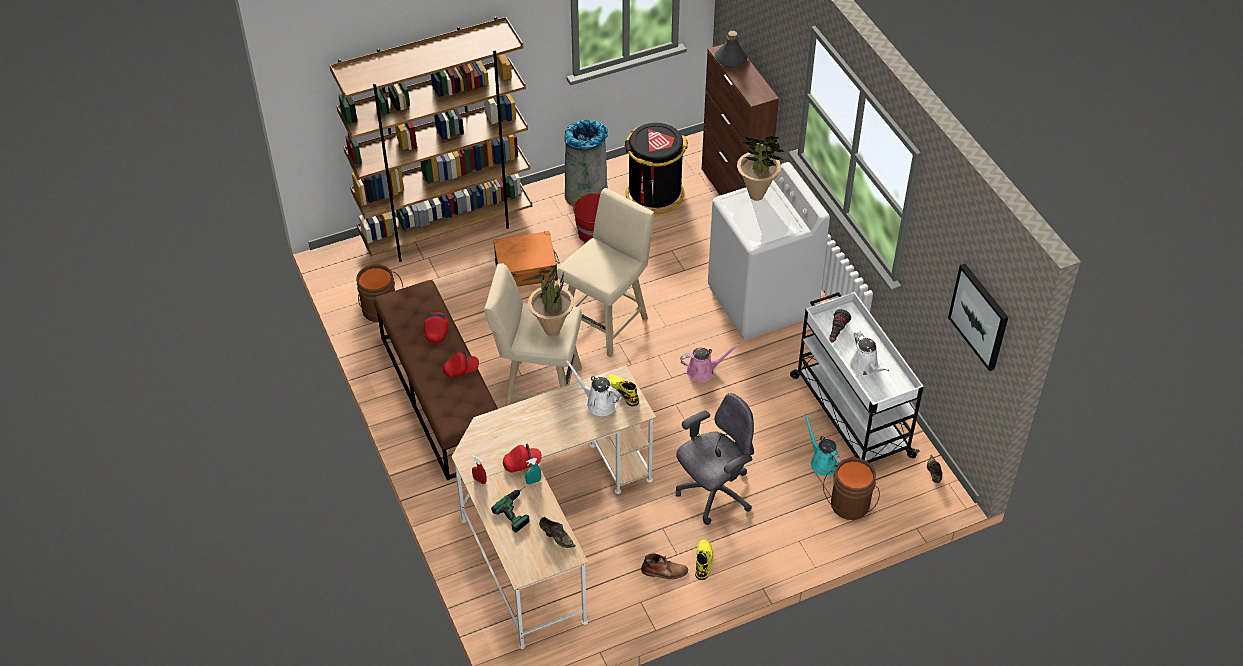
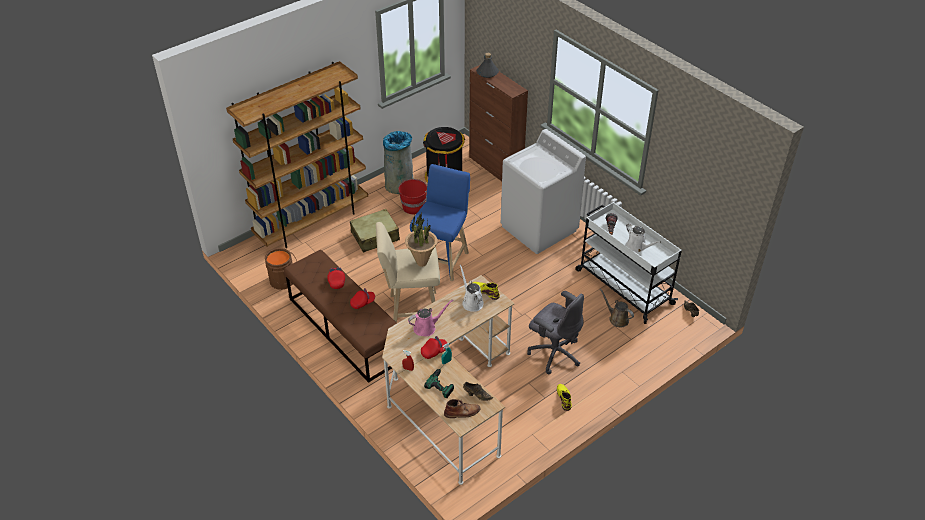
camera: 15 degrees left, 5 degrees down
orange suitcase [493,231,560,287] -> beige suitcase [350,209,400,253]
beige stool [557,188,654,357] -> blue stool [410,164,470,281]
white watering can [565,360,622,416] -> white watering can turned 45 degrees clockwise [460,265,484,312]
brown boot [641,553,688,579] -> brown boot moved to [444,399,480,418]
grey office chair [676,393,754,525] -> grey office chair turned 90 degrees clockwise [527,291,584,374]
pink watering can [680,344,740,382] -> pink watering can moved to [408,299,453,337]
potted plant [737,136,784,201] -> none
turquoise watering can [804,414,841,476] -> brown watering can [600,288,634,327]
brown bucket [823,458,880,520] -> none
picture [948,264,1008,371] -> none

